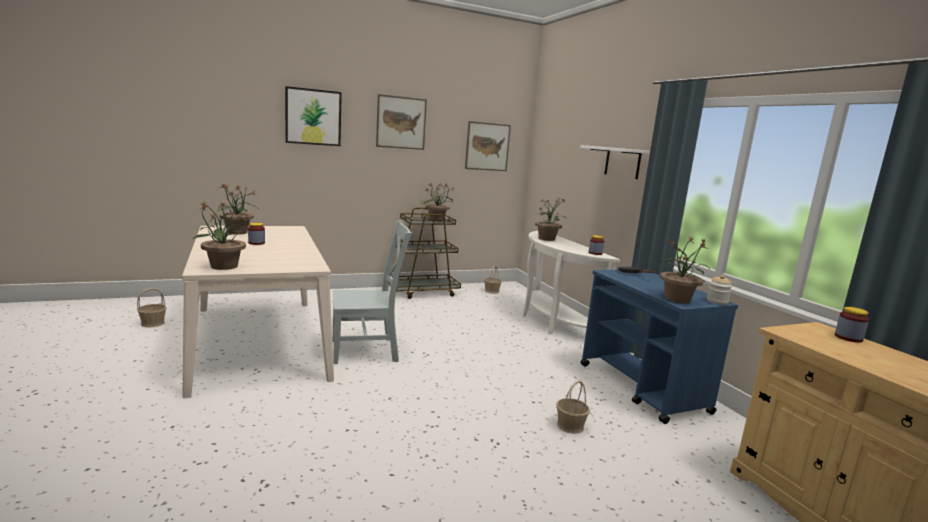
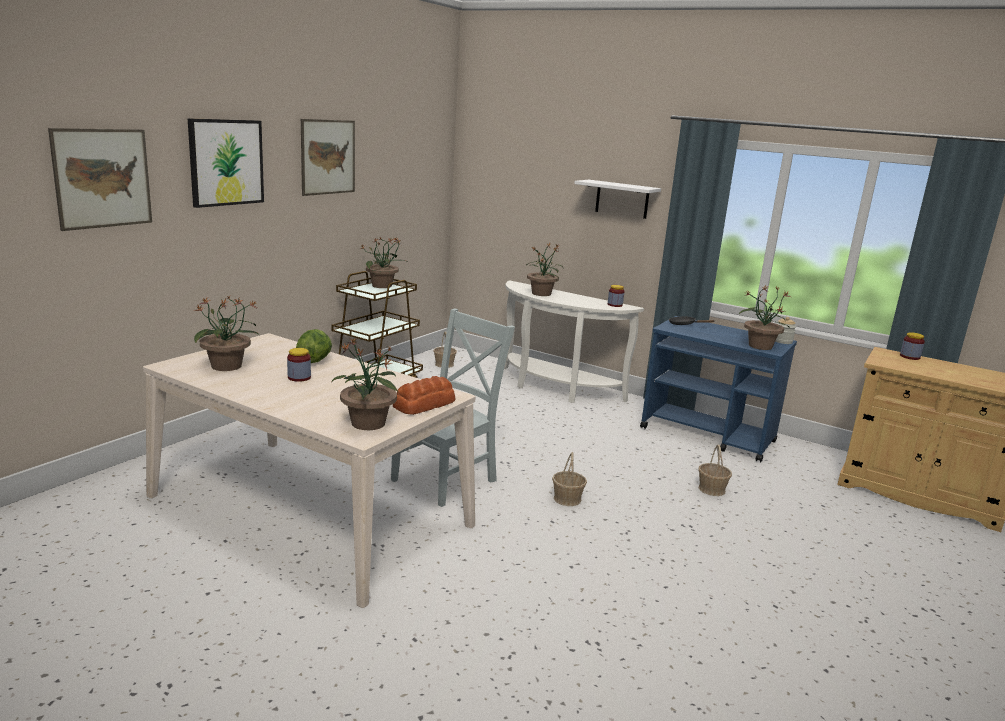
camera: 35 degrees left, 5 degrees up
basket [137,288,167,327] -> basket moved to [552,452,587,506]
picture [465,121,511,171] -> picture moved to [48,128,152,231]
none -> lettuce [296,329,332,363]
none -> bread [393,376,455,415]

